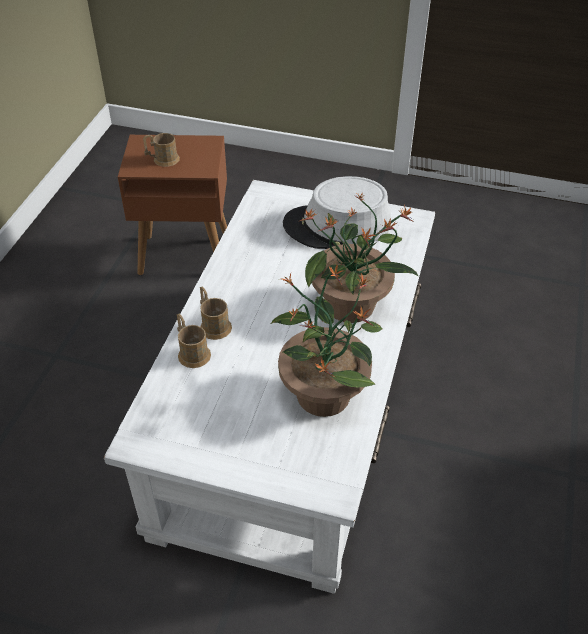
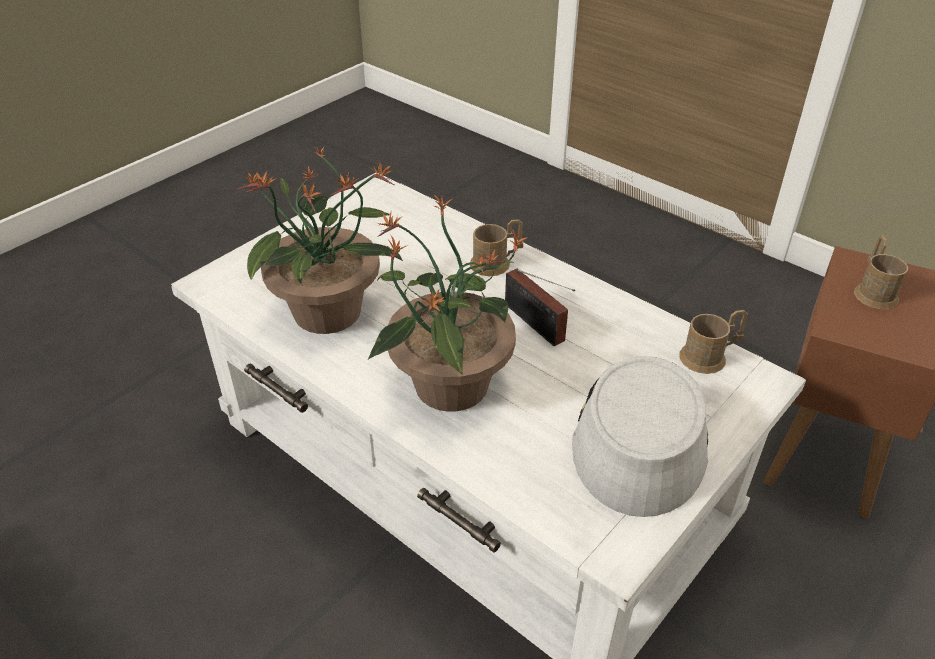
camera: 115 degrees right, 5 degrees down
brown mug [177,313,211,368] -> brown mug moved to [679,310,748,374]
none -> radio [505,269,575,346]

